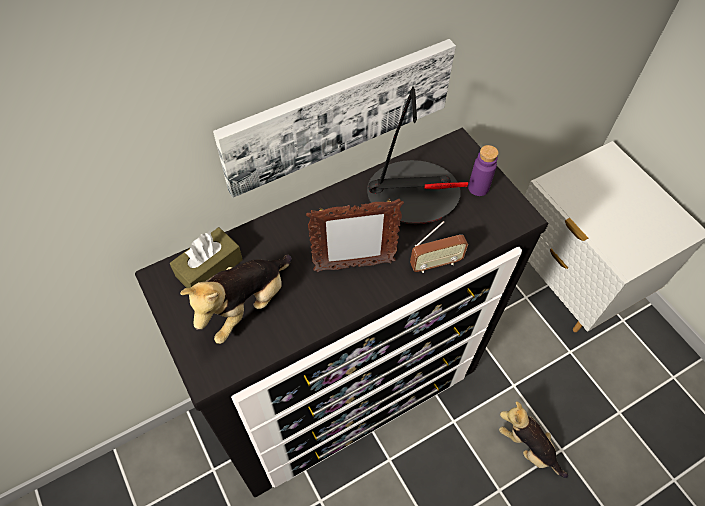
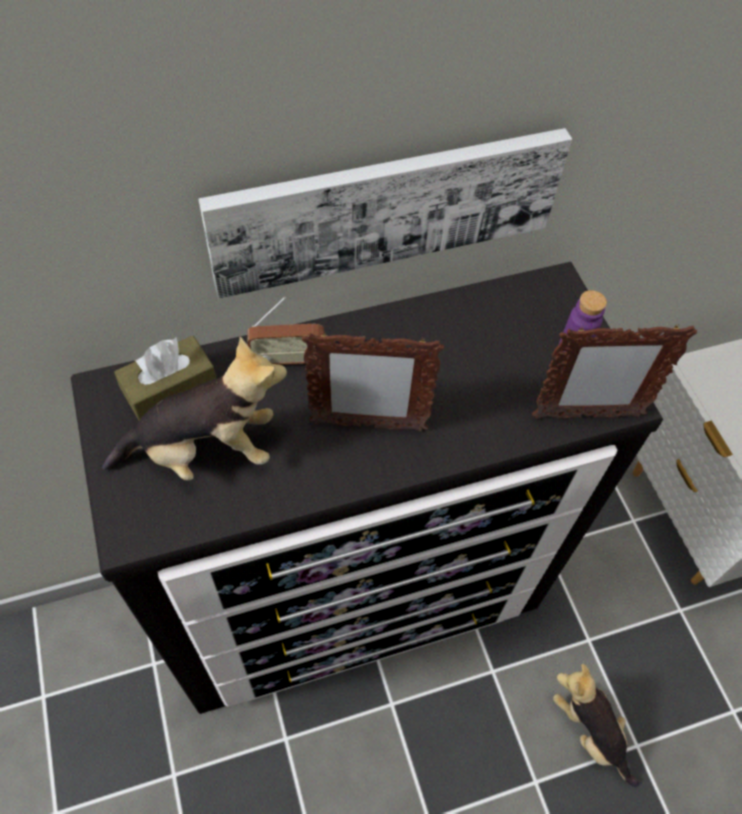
camera: 10 degrees right, 0 degrees up
plush toy [180,254,292,344] -> plush toy turned 150 degrees counterclockwise [103,337,287,481]
table lamp [367,86,468,224] -> none
radio [410,221,468,273] -> radio moved to [247,297,324,365]
none -> picture frame [532,324,697,419]

